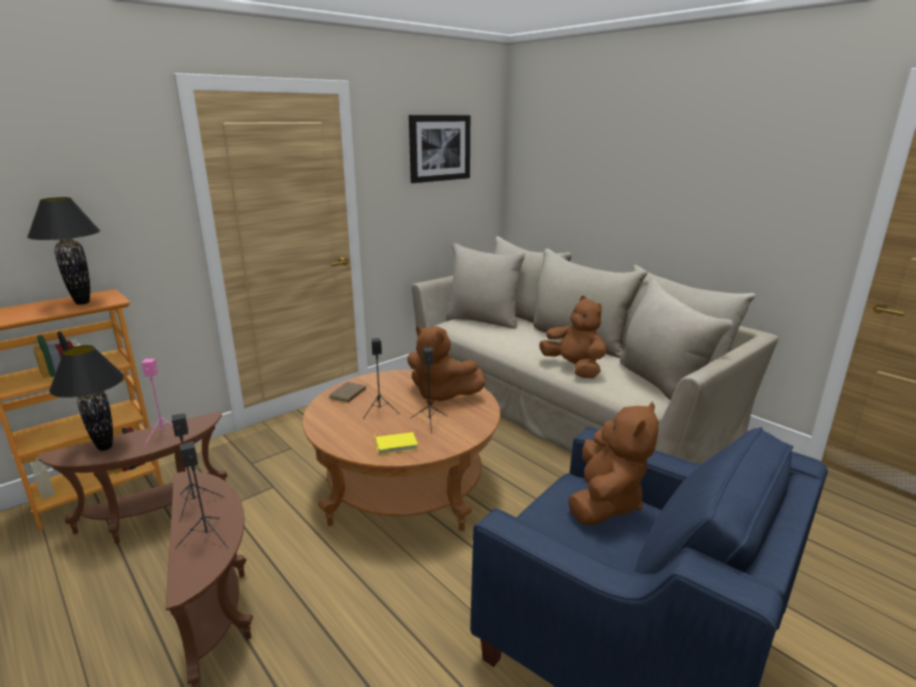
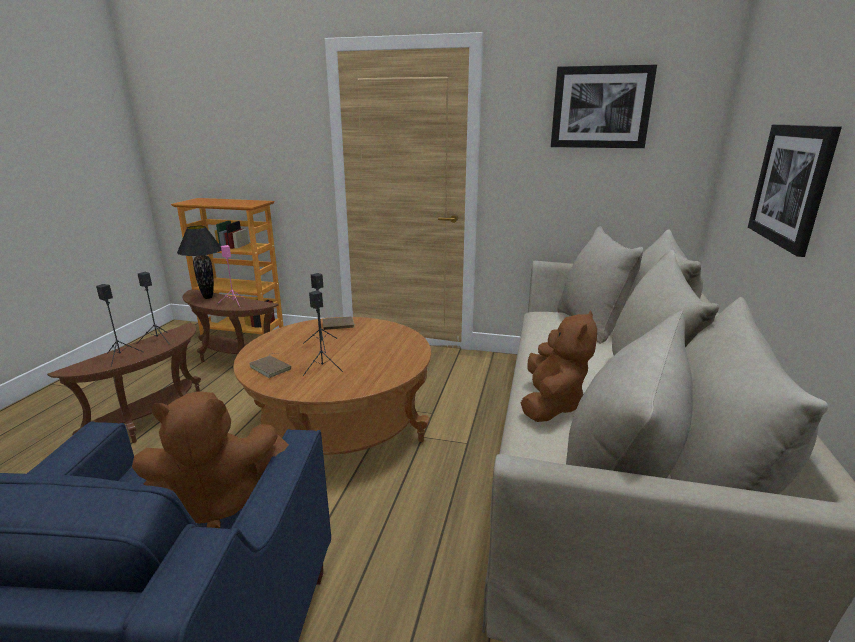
camera: 55 degrees right, 0 degrees up
black table lamp [27,197,100,305] -> none
yellow book [374,432,418,454] -> brown book [250,353,291,378]
brown plush toy [407,326,486,405] -> none
none -> picture [748,124,842,257]

